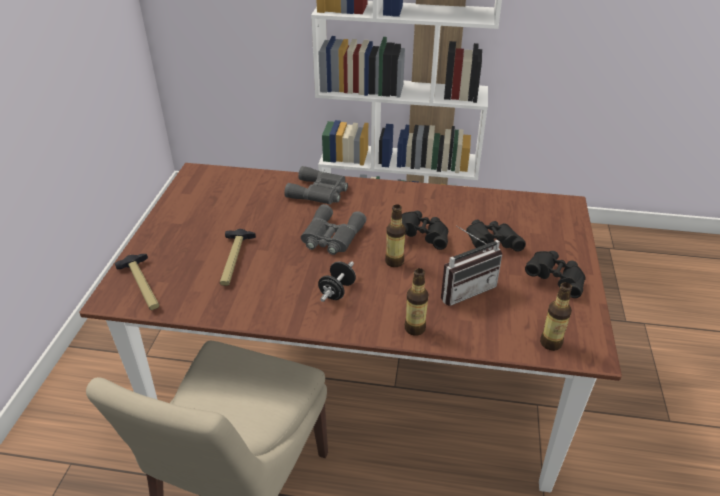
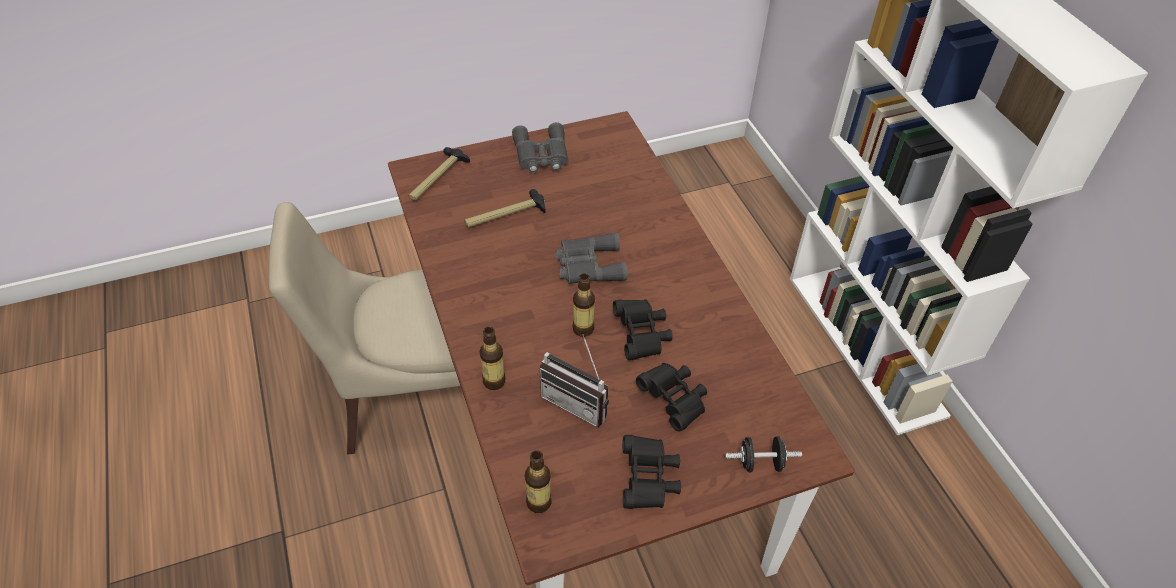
camera: 60 degrees right, 10 degrees up
grey binoculars [284,166,348,204] -> grey binoculars moved to [512,122,569,173]
black dumbbell [318,261,356,302] -> black dumbbell moved to [725,436,802,473]

